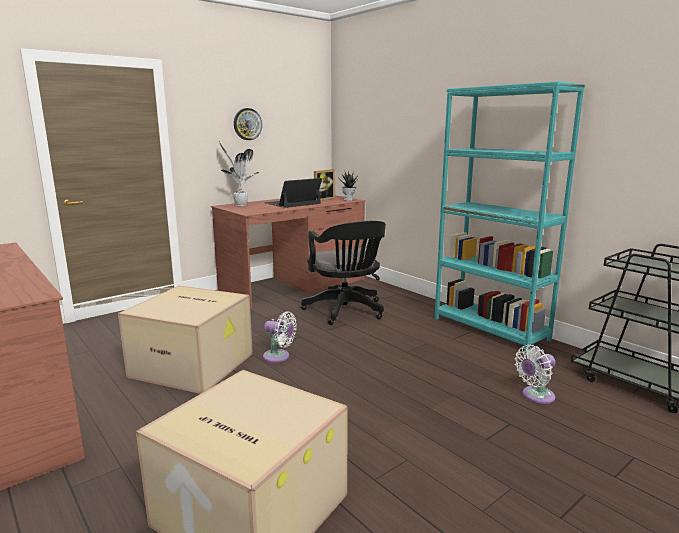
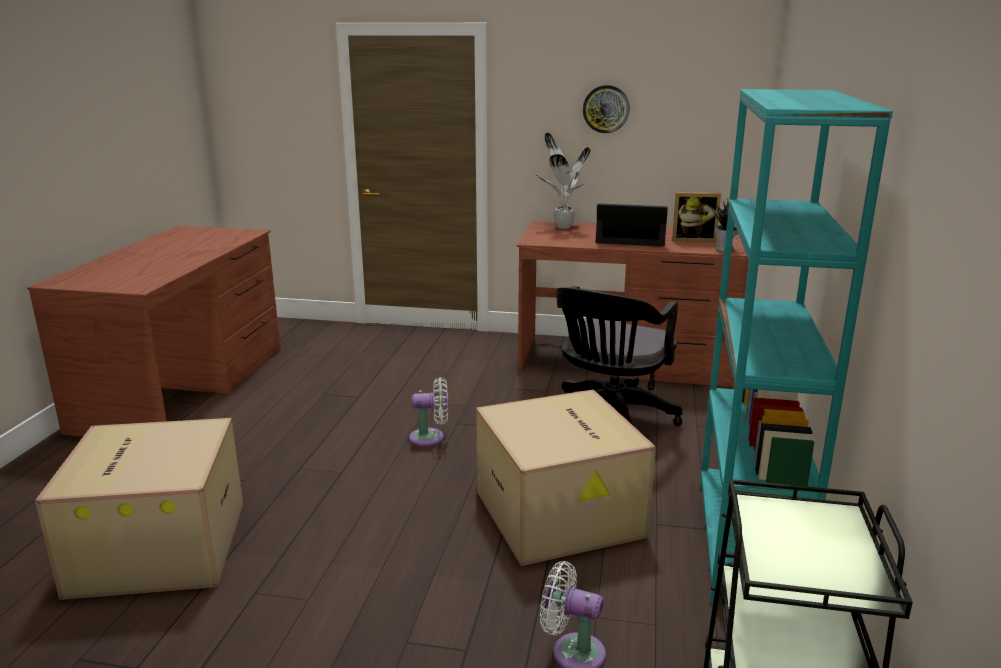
camera: 50 degrees right, 5 degrees up
cardboard box [118,286,253,394] -> cardboard box moved to [476,389,656,566]
white fan [263,311,297,363] -> white fan turned 75 degrees counterclockwise [409,377,448,447]

